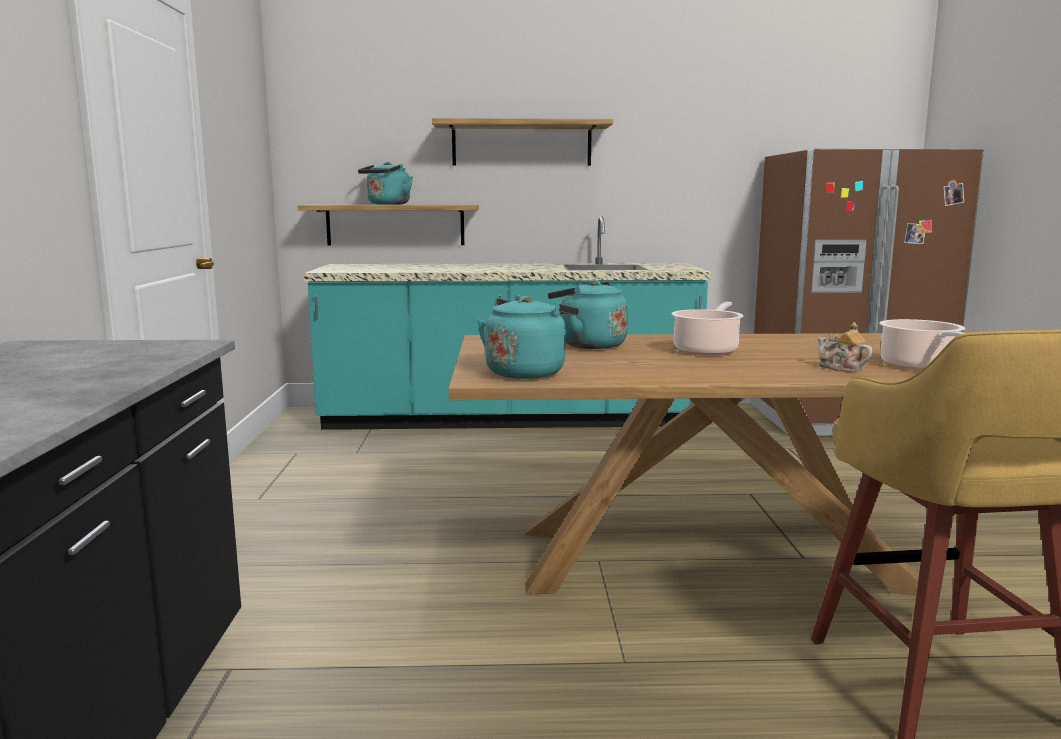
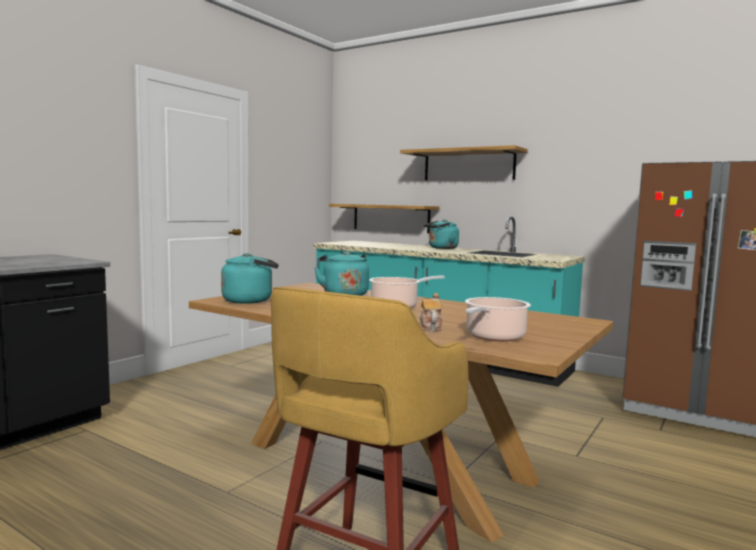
camera: 35 degrees right, 5 degrees down
turquoise kettle [358,162,413,205] -> turquoise kettle moved to [424,219,459,249]

